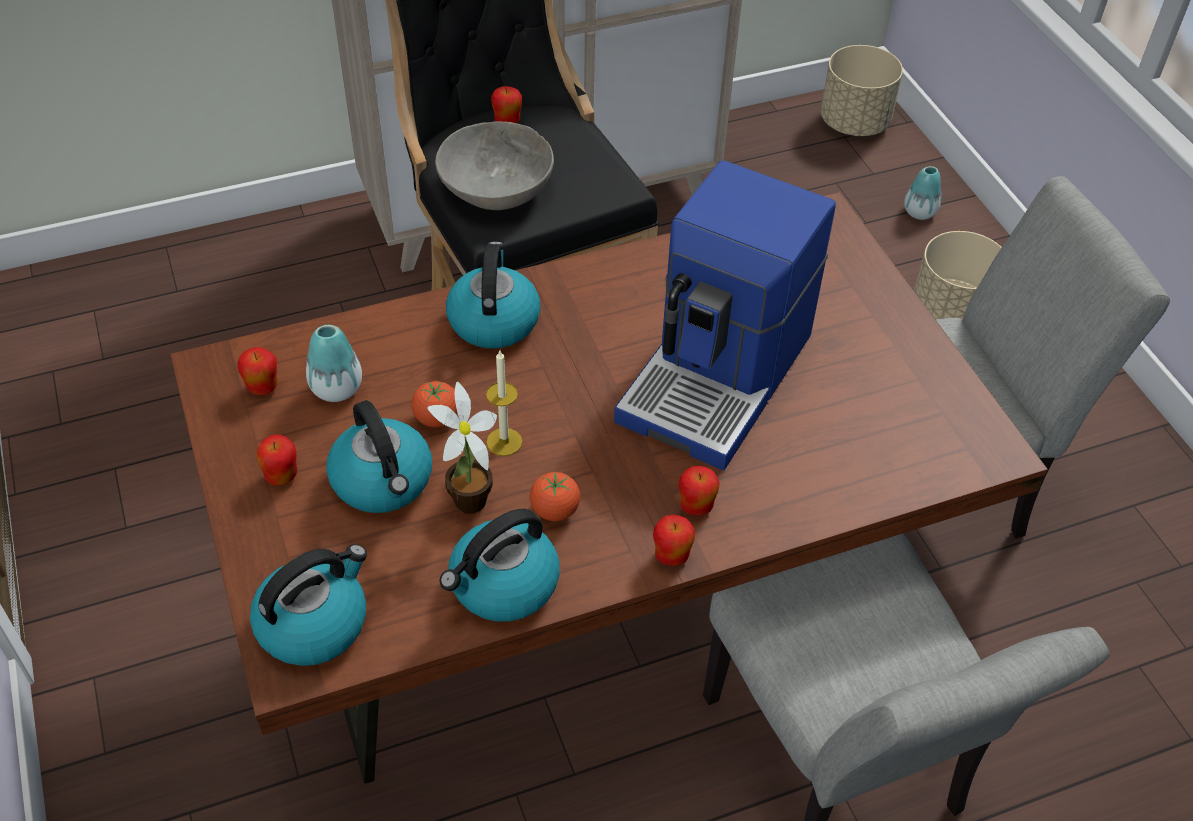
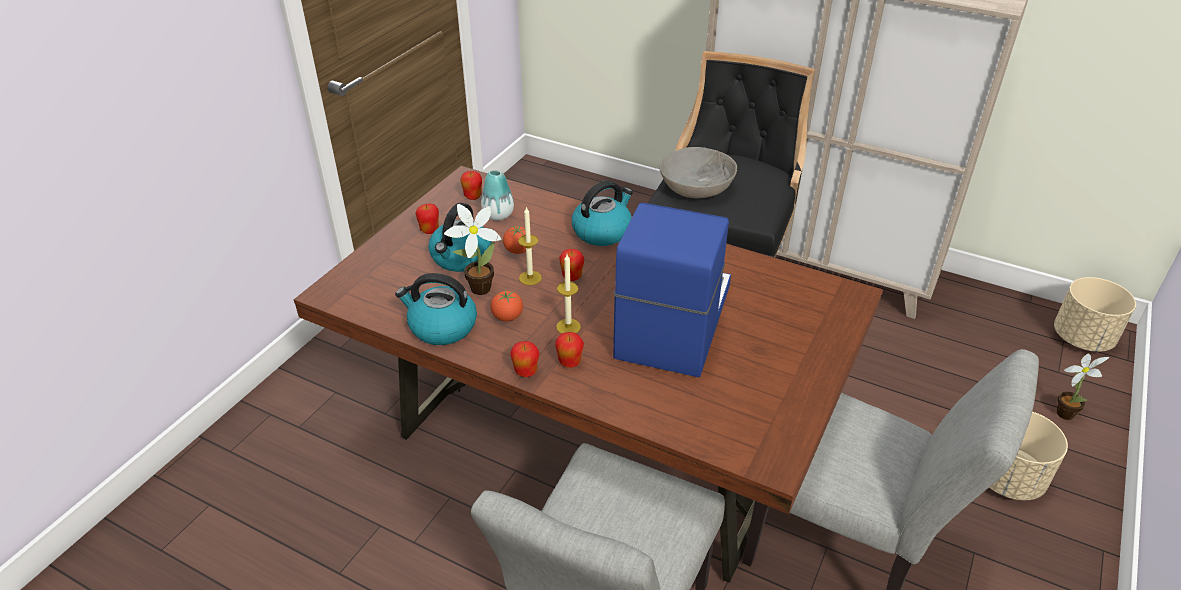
camera: 50 degrees right, 10 degrees down
kettle [250,544,367,666] -> none
apple [491,86,522,123] -> apple moved to [559,249,584,281]
coffee machine [614,161,836,471] -> coffee machine turned 120 degrees clockwise [613,203,731,377]
vase [904,166,941,220] -> potted plant [1056,354,1109,420]
none -> candle [556,254,581,334]

